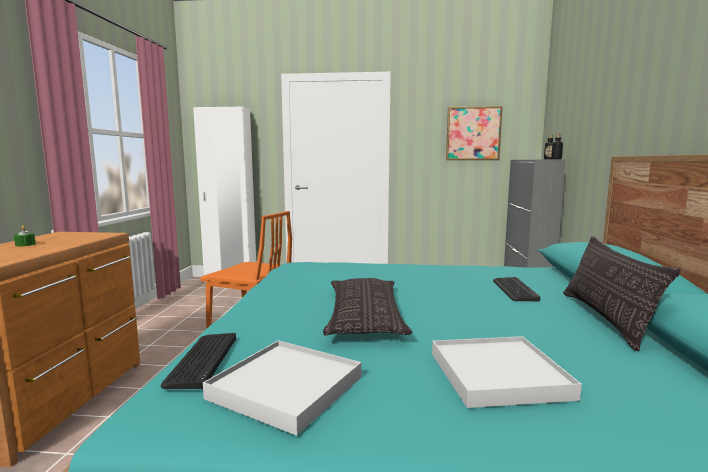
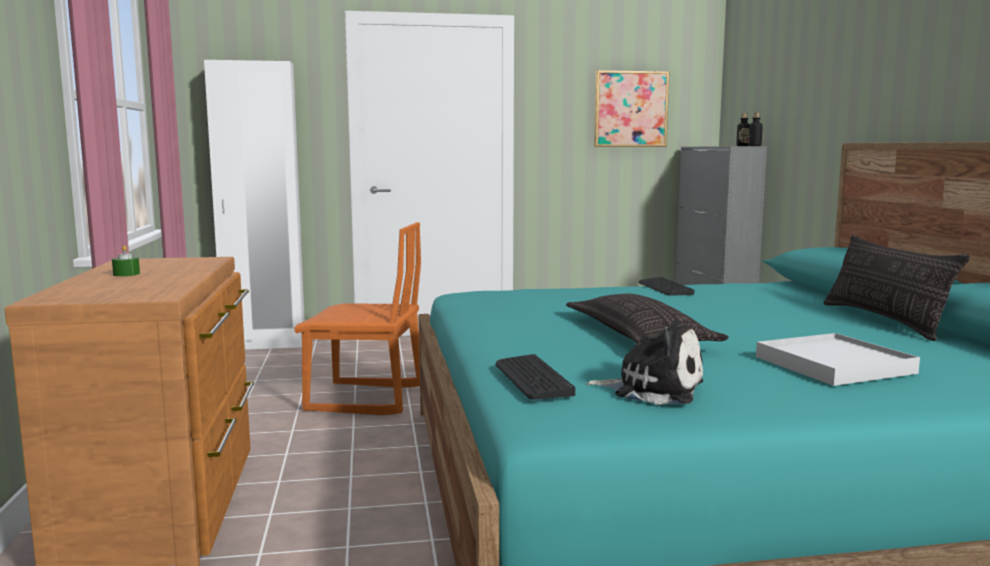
camera: 15 degrees left, 0 degrees up
white tray [203,340,361,436] -> plush toy [585,320,703,405]
keyboard [493,277,540,301] -> keyboard moved to [639,277,694,296]

